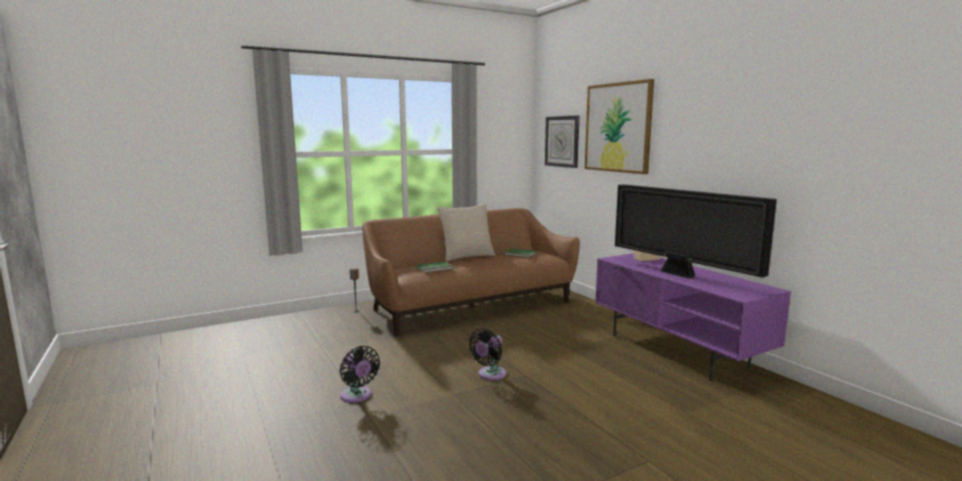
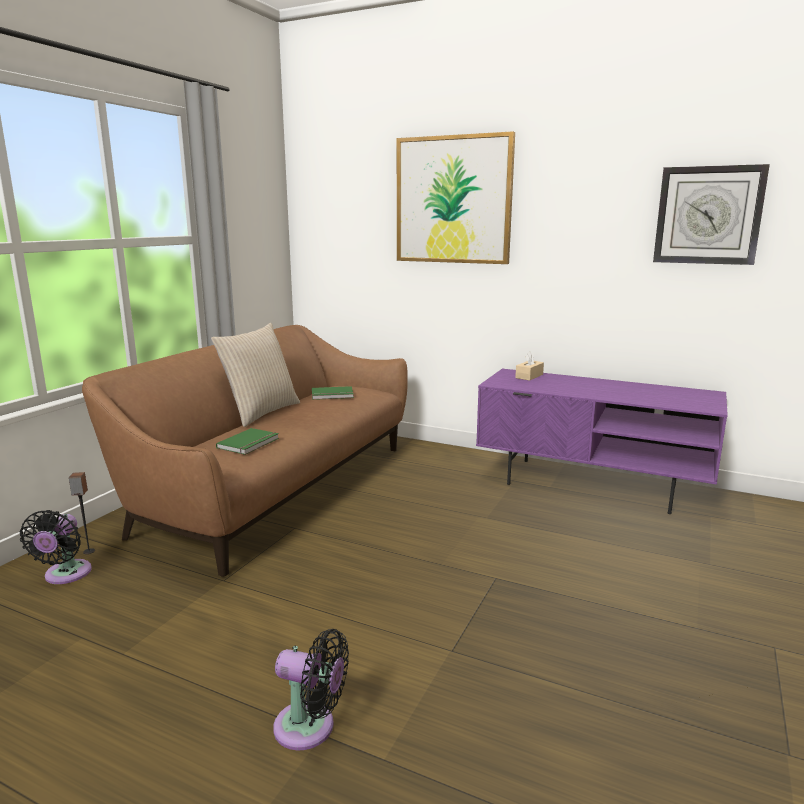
camera: 35 degrees left, 5 degrees up
black fan [469,328,506,381] -> black fan moved to [20,510,92,584]
wall clock [545,115,579,168] -> wall clock moved to [653,164,770,265]
television [615,184,777,279] -> none

